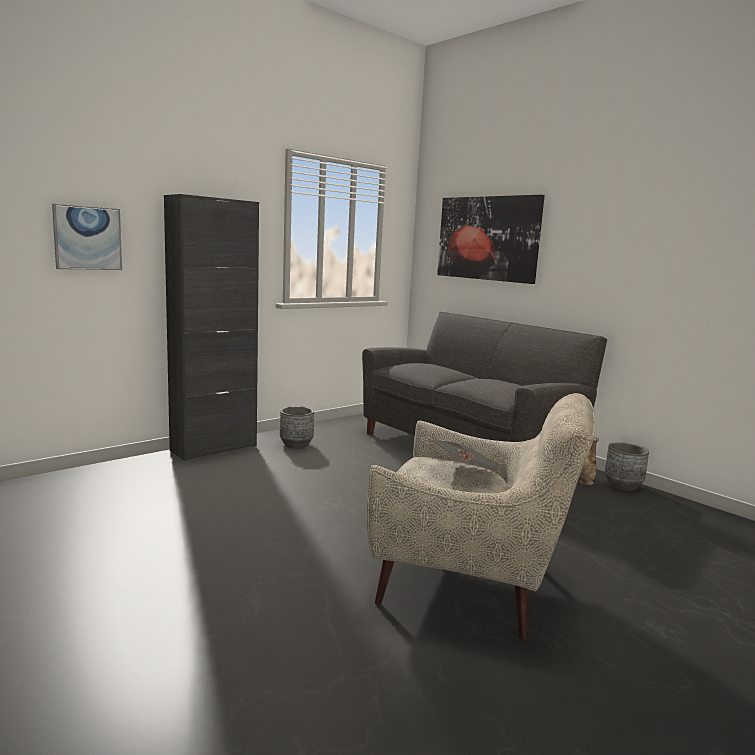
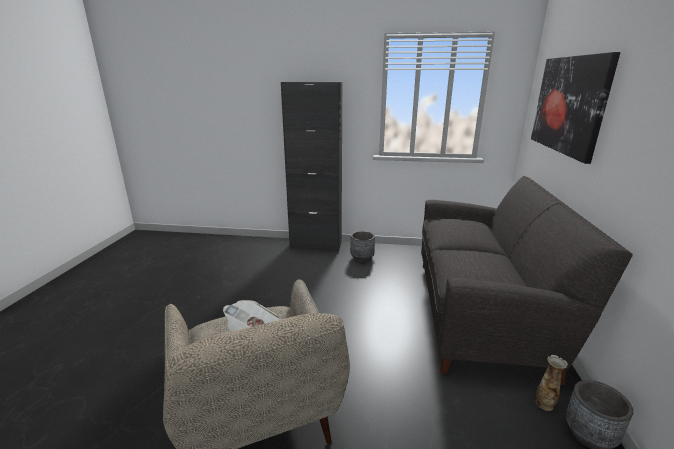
camera: 50 degrees right, 10 degrees up
picture [52,204,122,270] -> none

